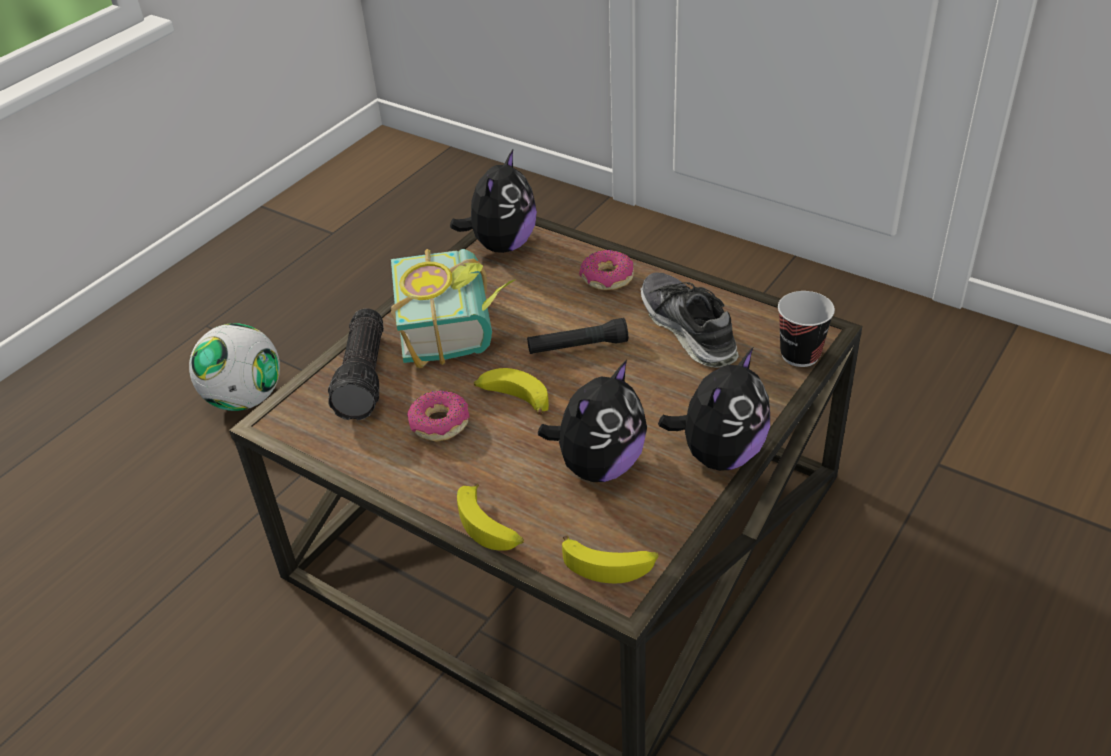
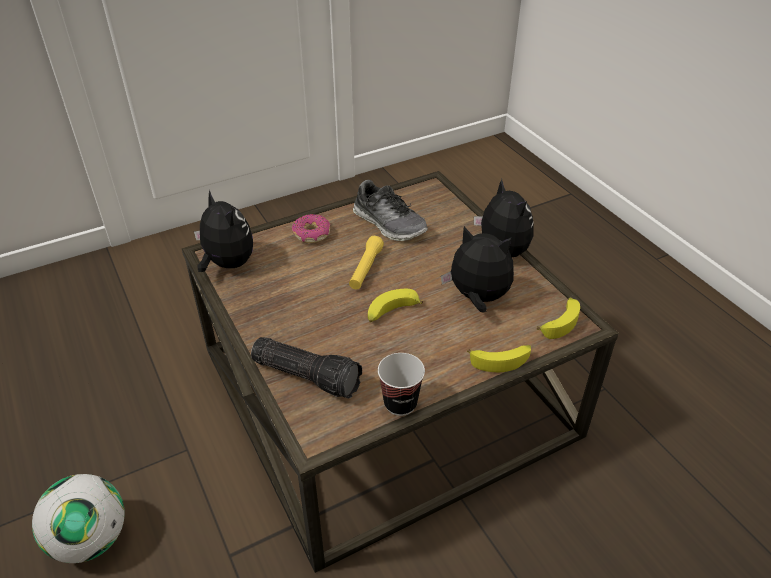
camera: 65 degrees left, 0 degrees up
book [391,249,516,368] -> none
donut [407,391,470,442] -> none
black flashlight [527,318,628,354] -> yellow flashlight [349,236,384,290]
plush toy [538,360,647,482] -> plush toy turned 45 degrees counterclockwise [441,226,514,312]
shoe [640,273,738,368] -> shoe turned 135 degrees counterclockwise [353,180,428,241]
cup [778,291,835,367] -> cup moved to [378,353,425,416]

